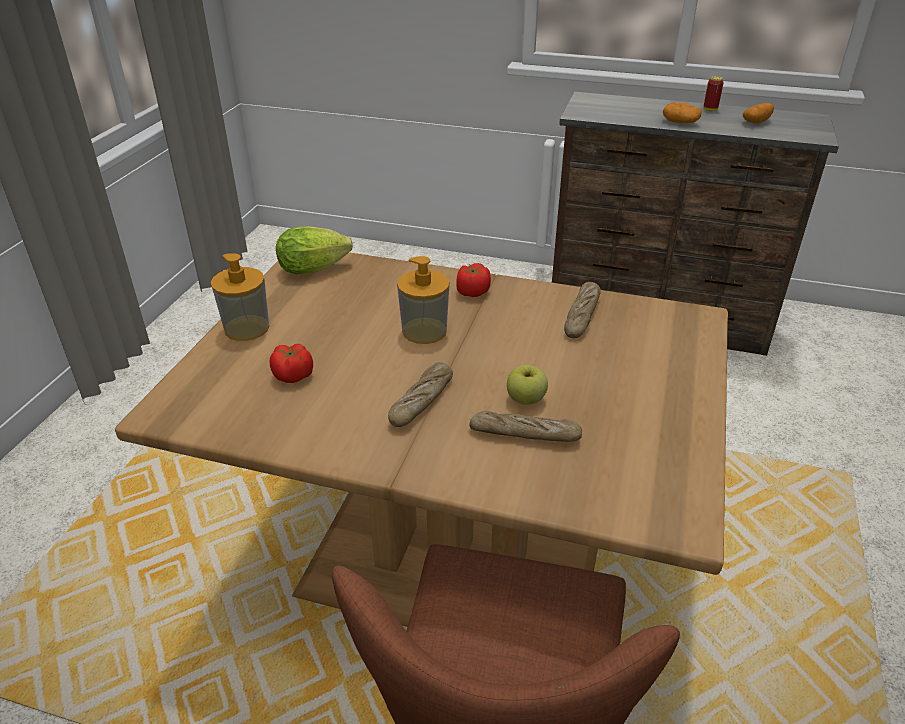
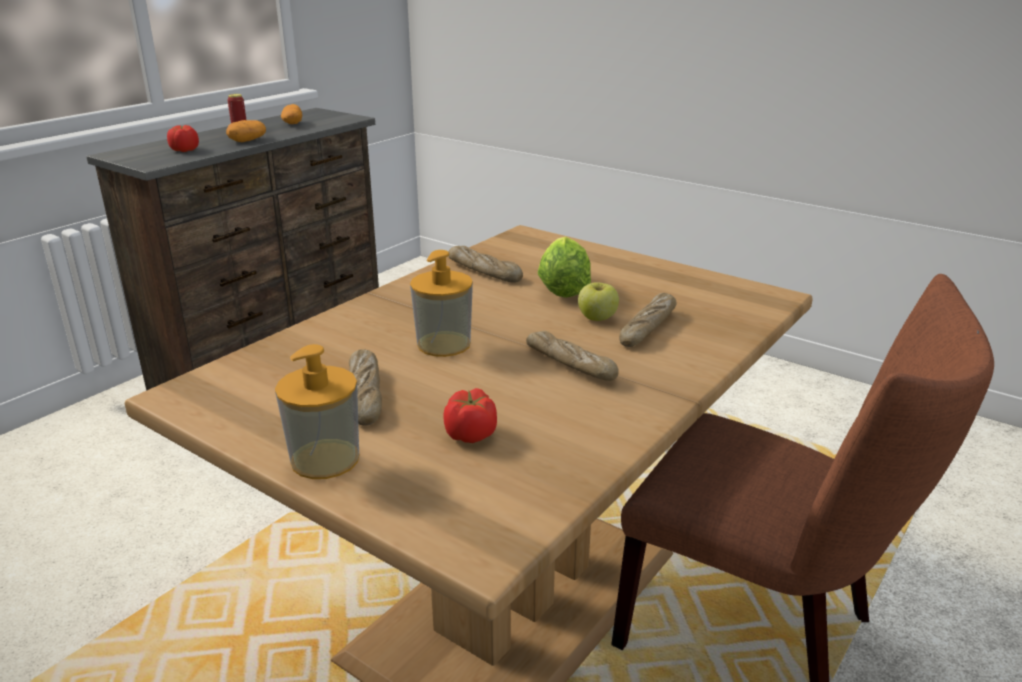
camera: 70 degrees left, 10 degrees down
lettuce [276,226,353,274] -> lettuce moved to [538,236,591,298]
tomato [456,263,491,297] -> tomato moved to [167,125,199,152]
none -> bread [349,350,382,426]

